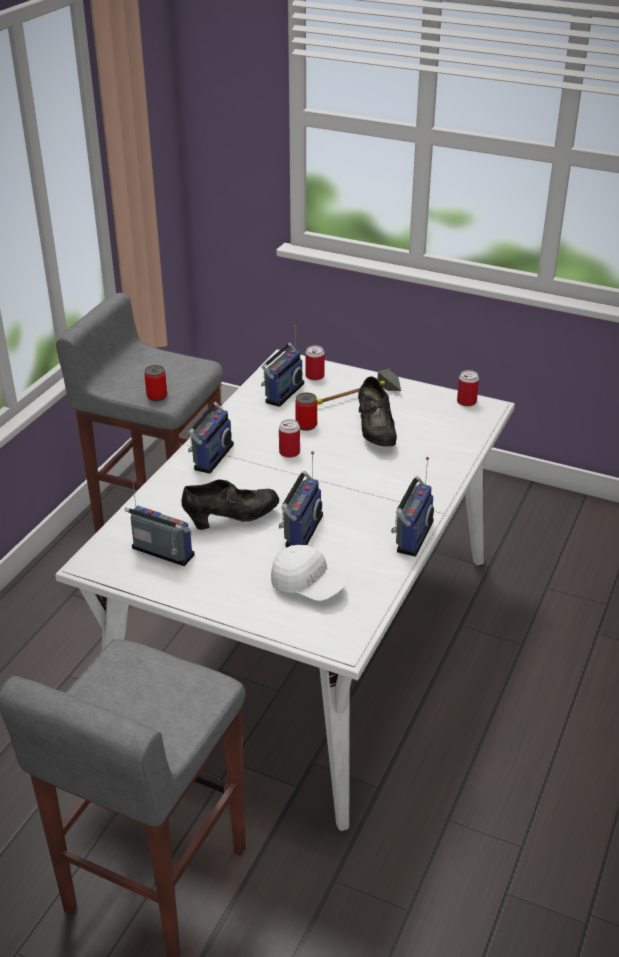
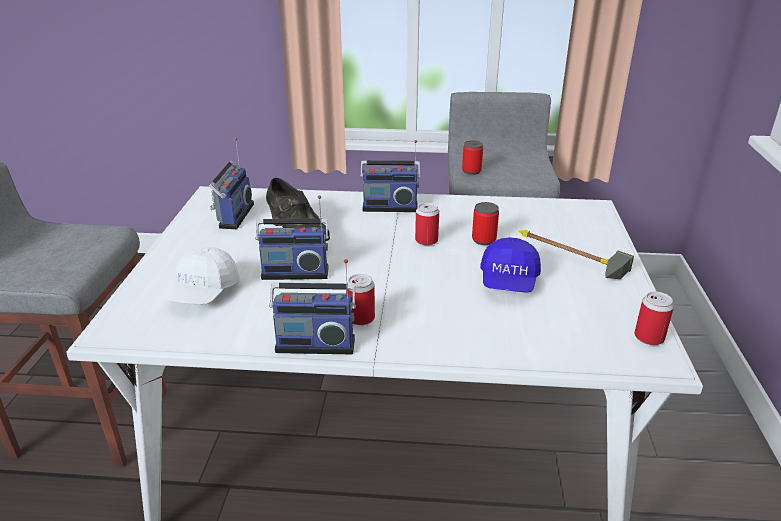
camera: 70 degrees right, 5 degrees down
radio [261,325,304,407] -> none
can [305,346,325,381] -> can moved to [346,274,375,325]
black shoe [358,376,397,447] -> blue cap [480,237,541,293]

